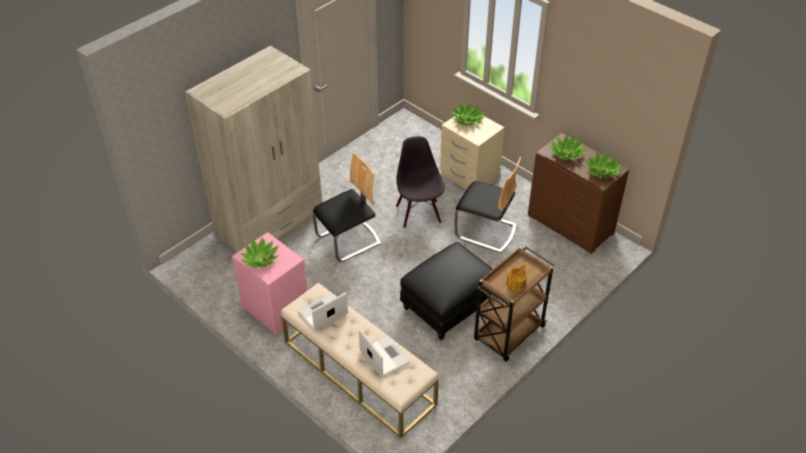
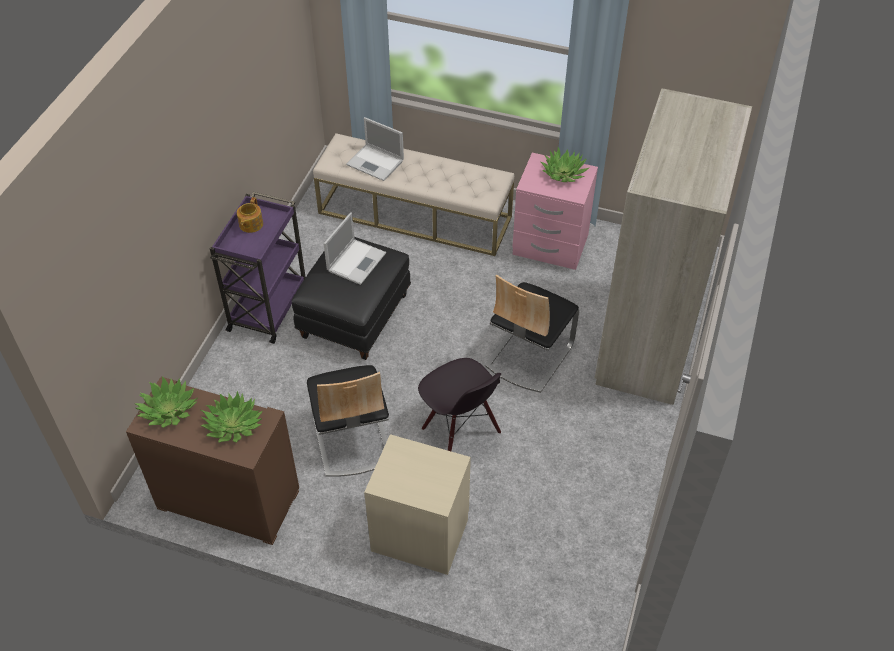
camera: 155 degrees right, 5 degrees up
laptop [298,292,348,331] -> laptop moved to [324,212,386,285]
potted plant [451,102,485,126] -> none
chair [455,157,521,253] -> chair turned 105 degrees counterclockwise [307,365,389,477]
brown cart [474,246,555,362] -> purple cart [210,192,306,344]

